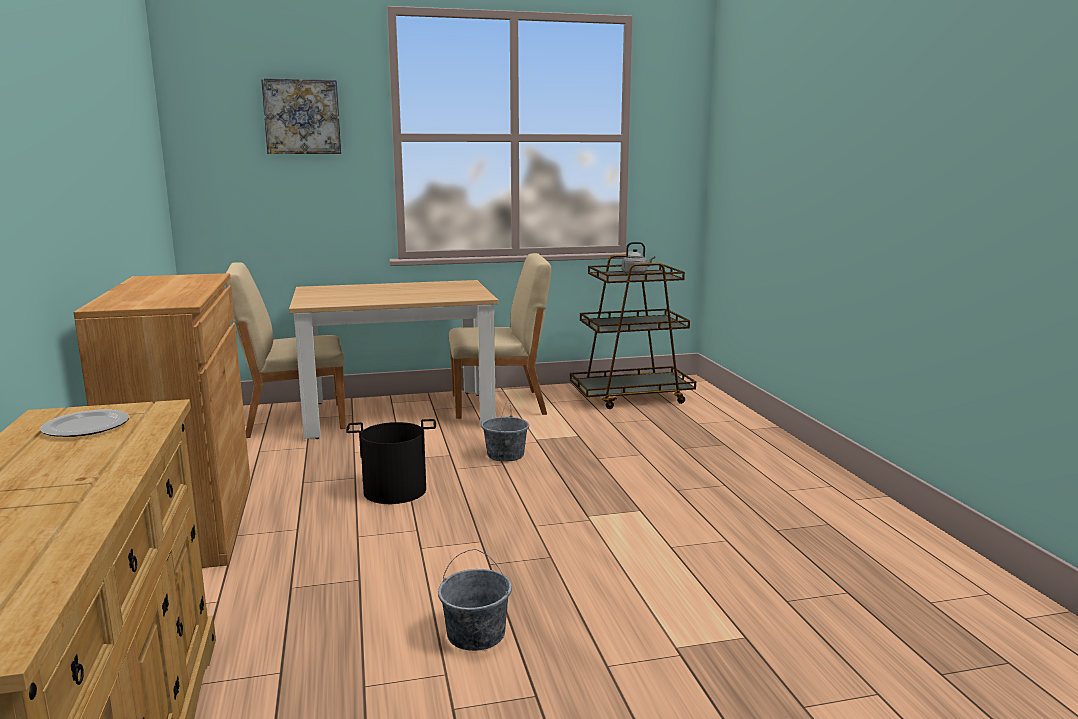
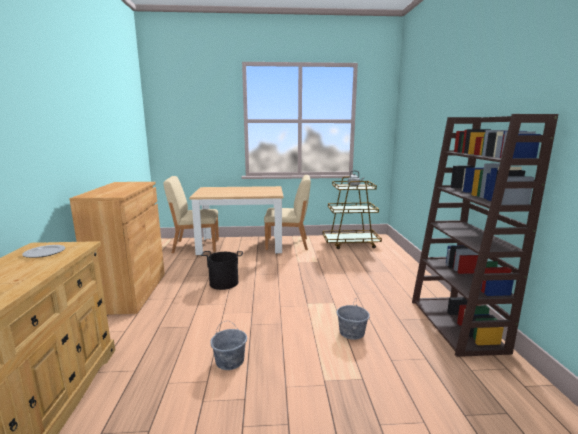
camera: 10 degrees right, 0 degrees up
picture [261,78,341,154] -> none
grey bucket [481,400,529,462] -> grey bucket moved to [337,297,370,340]
none -> brown bookcase [412,114,558,357]

